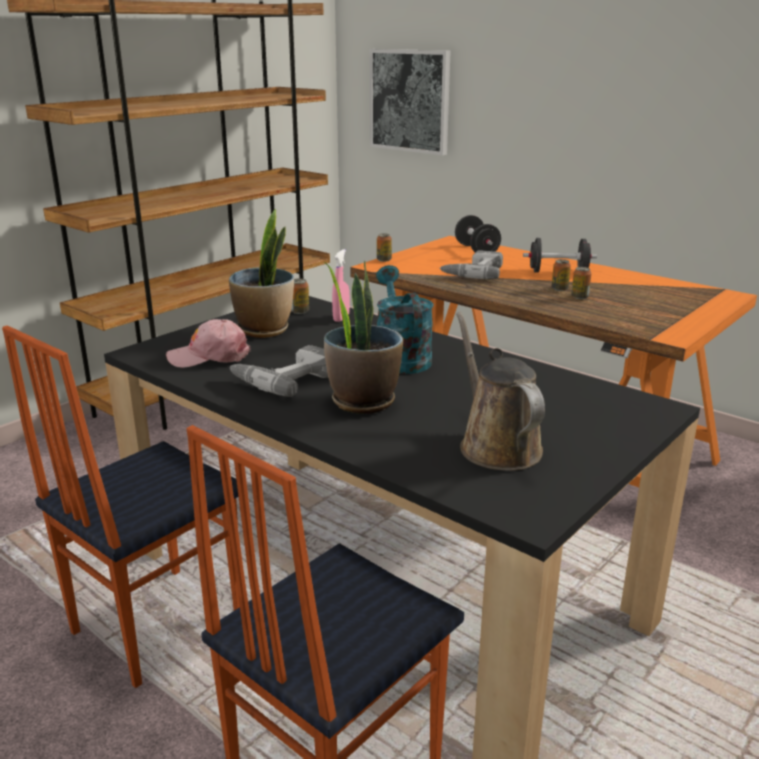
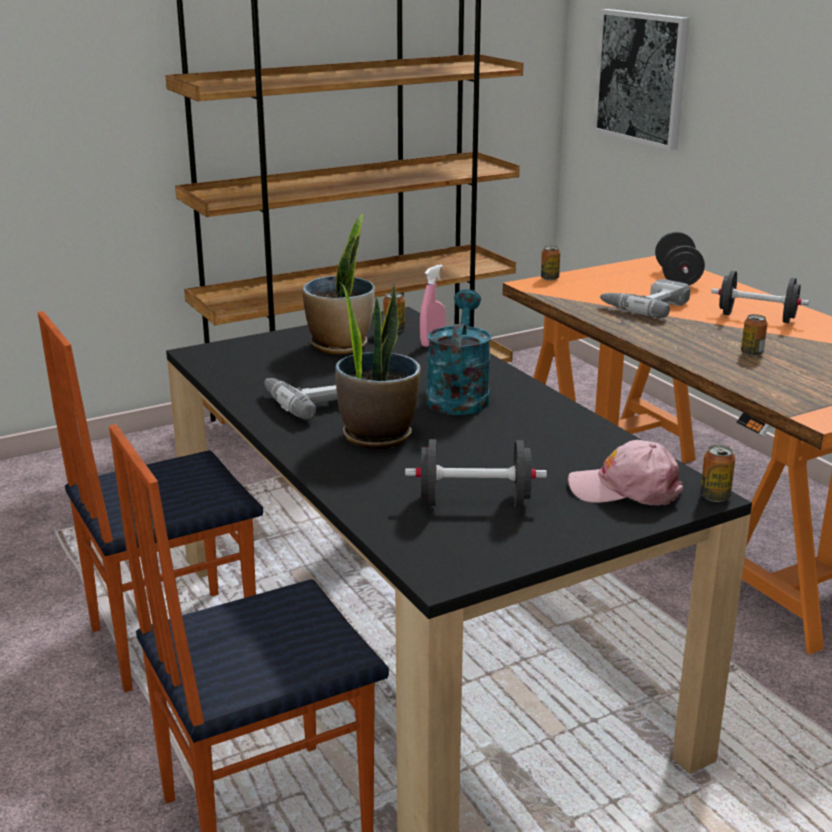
camera: 20 degrees right, 0 degrees up
pink cap [166,319,251,368] -> pink cap moved to [568,440,683,505]
brown watering can [456,312,545,471] -> black dumbbell [405,439,547,507]
can [552,259,571,291] -> can moved to [700,445,735,502]

